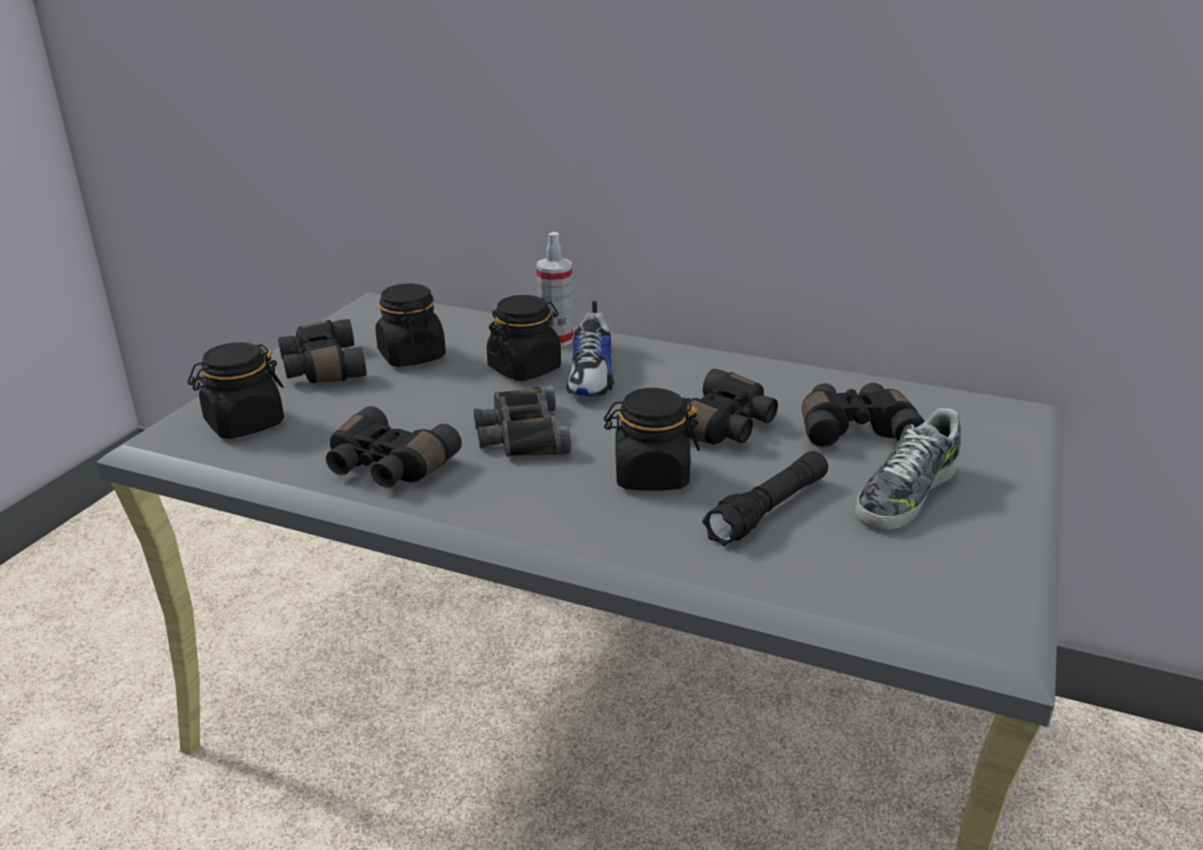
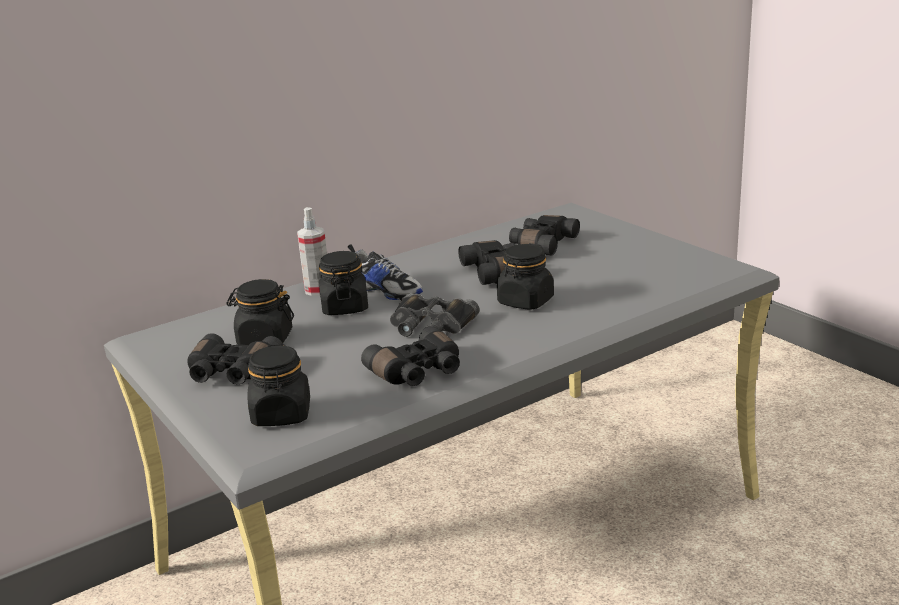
camera: 55 degrees left, 5 degrees down
black flashlight [702,451,828,546] -> none
shoe [855,408,961,530] -> none

